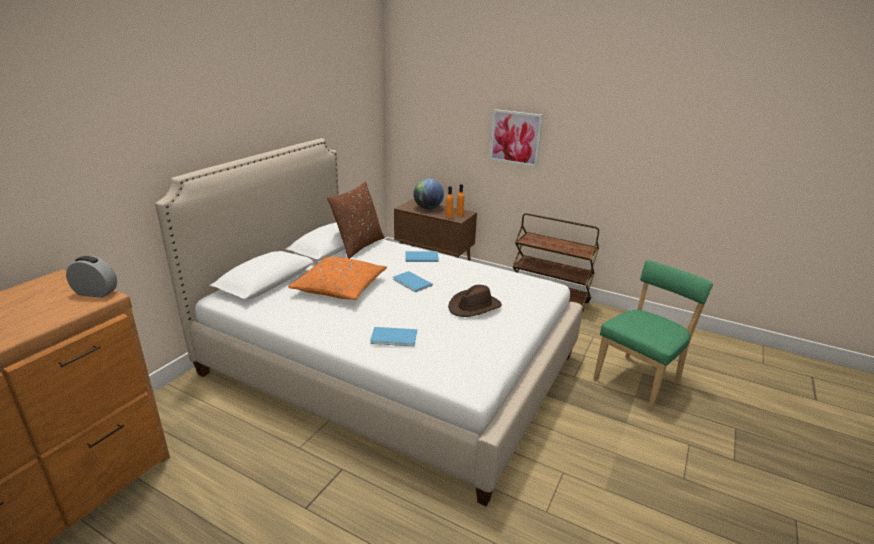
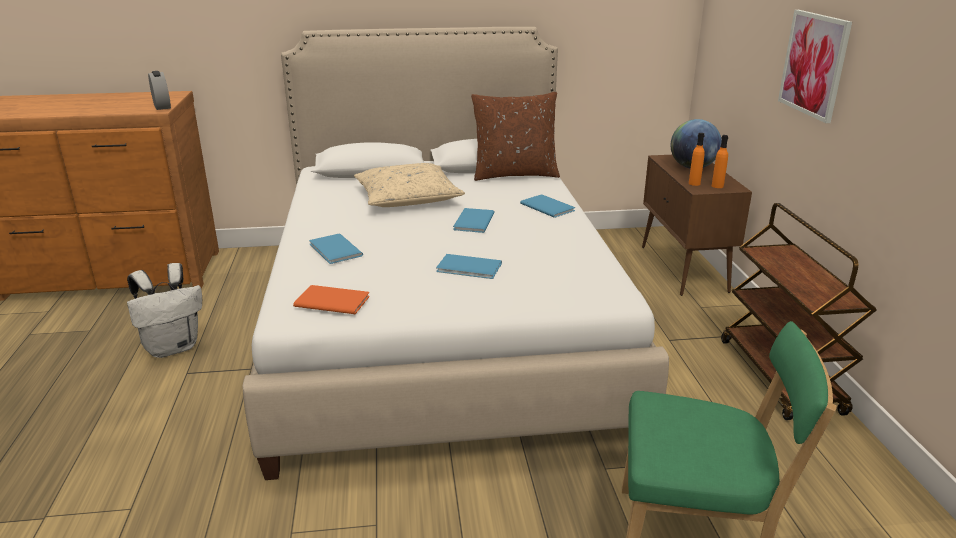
camera: 55 degrees right, 0 degrees up
orange pillow [288,256,387,300] -> beige pillow [354,163,465,207]
brown hat [448,285,502,317] -> blue book [436,254,502,279]
none -> white backpack [127,263,202,358]
none -> orange book [293,285,370,314]

